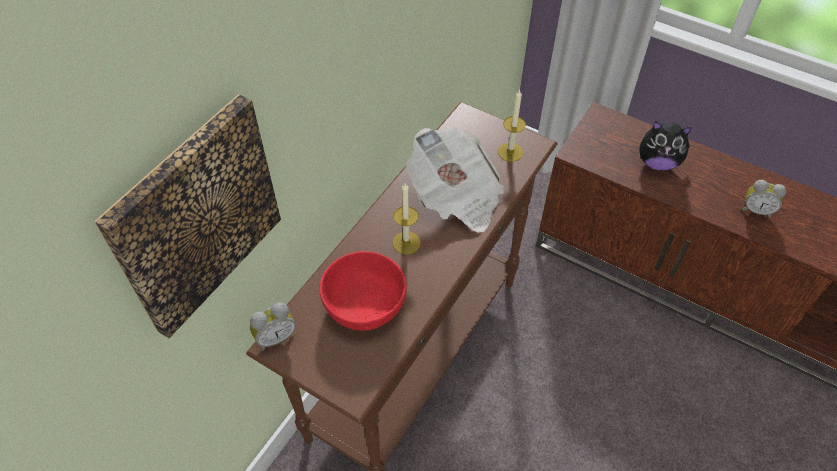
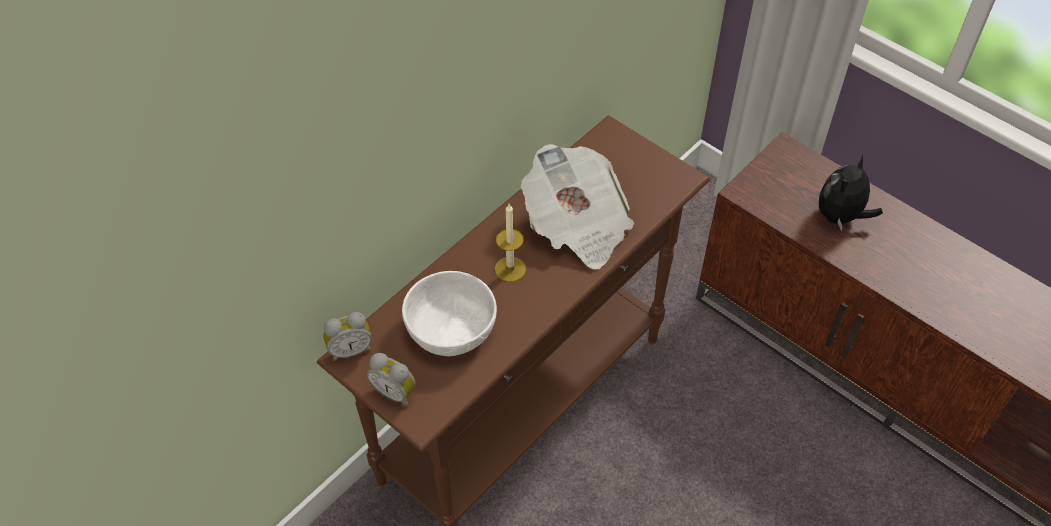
camera: 10 degrees right, 0 degrees up
picture [94,94,281,338] -> none
red bowl [319,251,407,331] -> white bowl [402,271,497,356]
candle [498,89,526,162] -> none
plush toy [639,121,692,171] -> plush toy turned 105 degrees clockwise [819,154,883,231]
alarm clock [742,180,786,218] -> alarm clock moved to [367,353,415,407]

